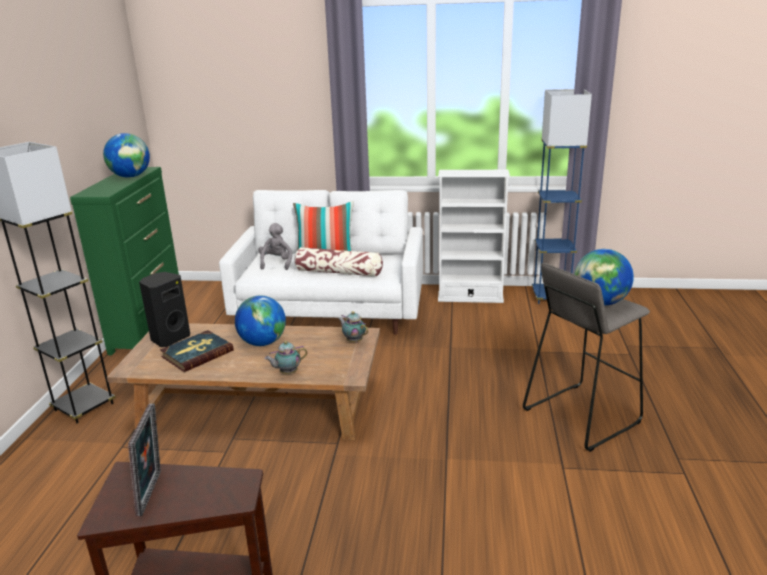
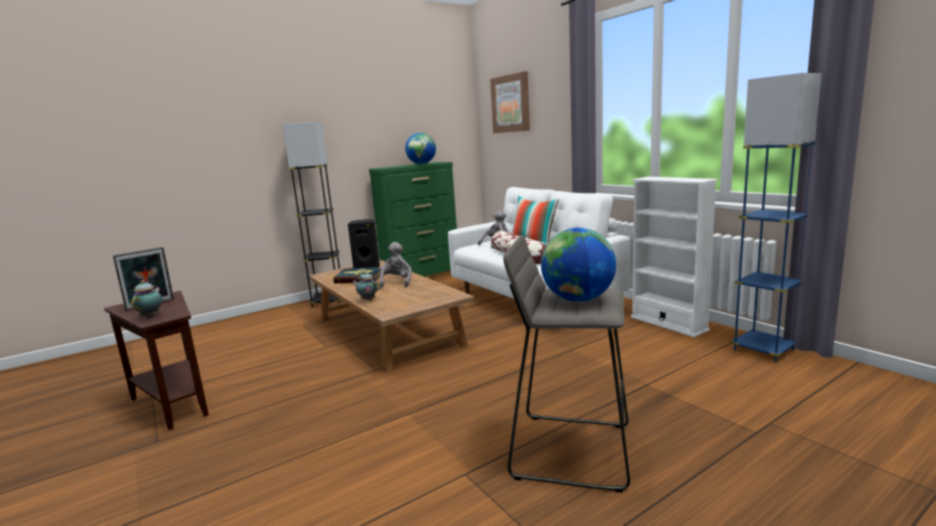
camera: 50 degrees right, 10 degrees down
globe [235,296,286,346] -> grey plush toy [378,242,412,287]
teapot [338,311,368,343] -> teapot moved to [131,280,163,318]
none -> picture [490,71,530,133]

